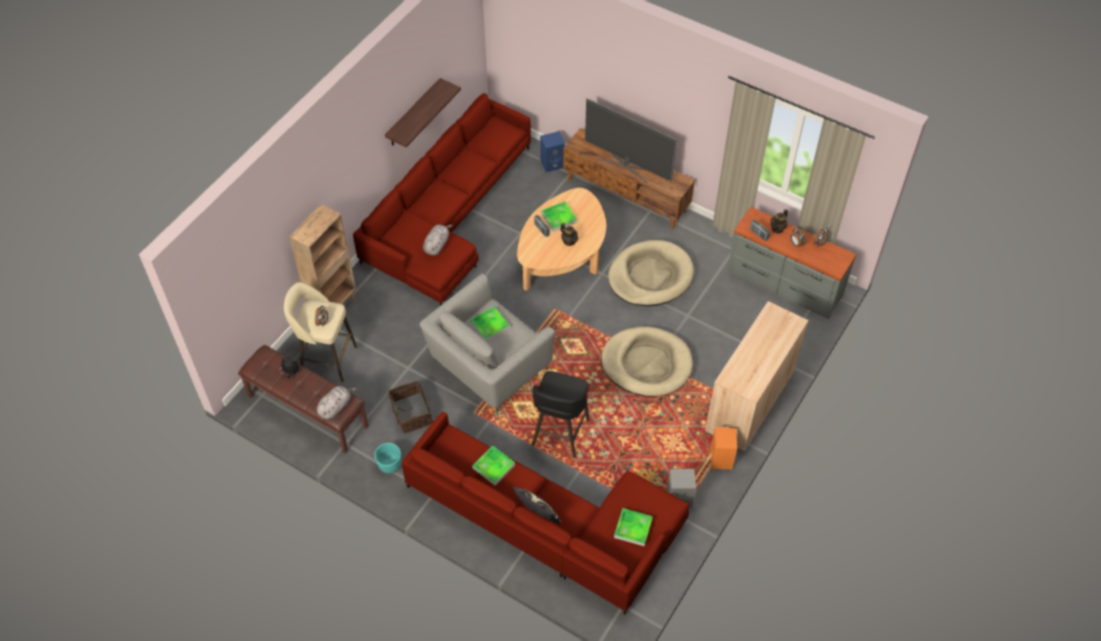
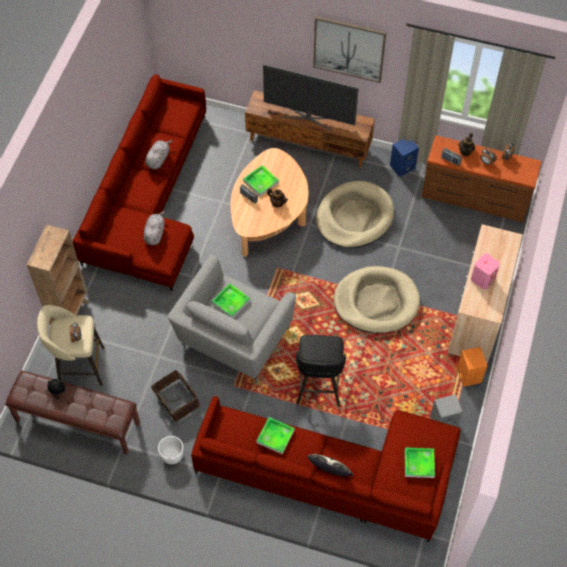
camera: 15 degrees left, 5 degrees up
grey plush toy [316,386,357,419] -> grey plush toy moved to [145,140,173,169]
turquoise planter [375,443,401,473] -> white planter [158,436,183,464]
shelf [385,78,461,147] -> none
blue speaker [540,131,565,172] -> blue speaker moved to [390,139,419,177]
grey dresser [727,207,856,319] -> brown dresser [421,135,542,223]
none -> picture [313,16,386,83]
none -> pink speaker [471,253,500,290]

